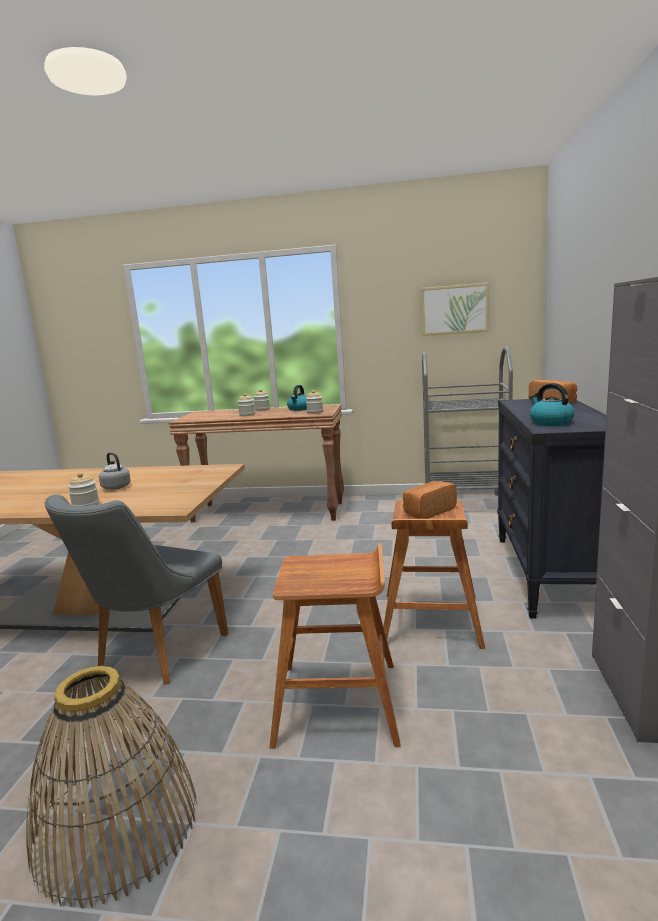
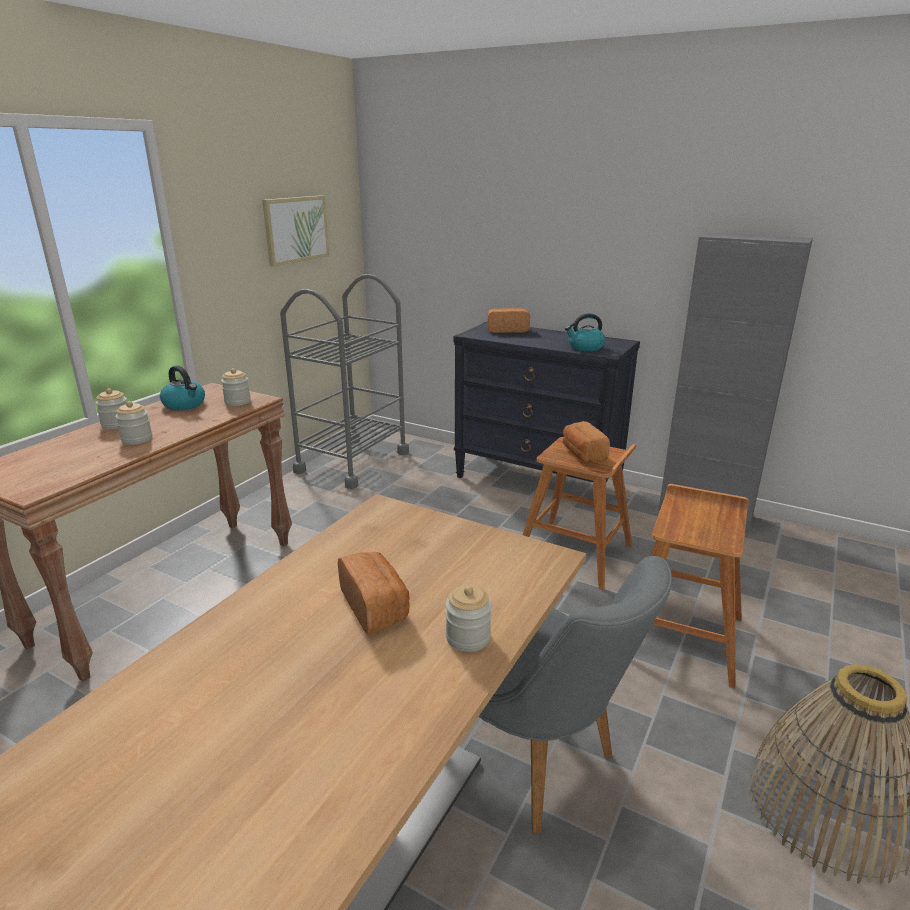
camera: 70 degrees left, 10 degrees up
grey kettle [99,452,131,490] -> bread [338,552,410,635]

